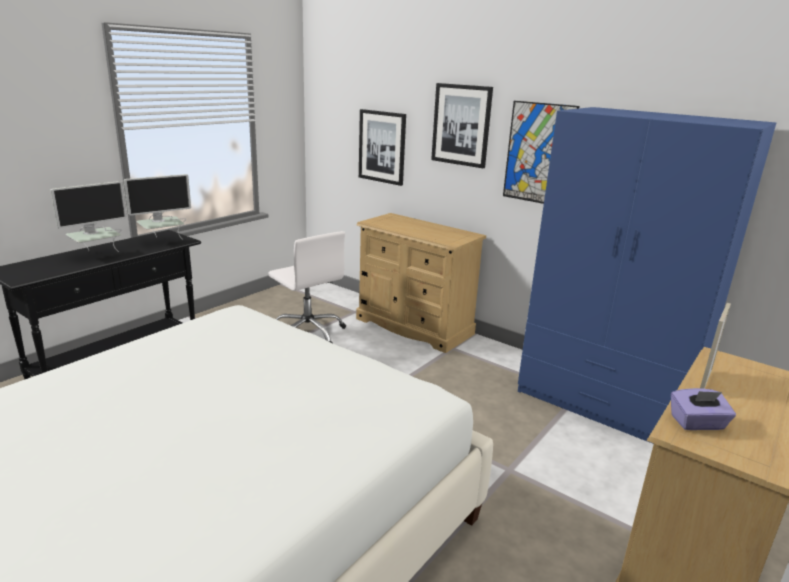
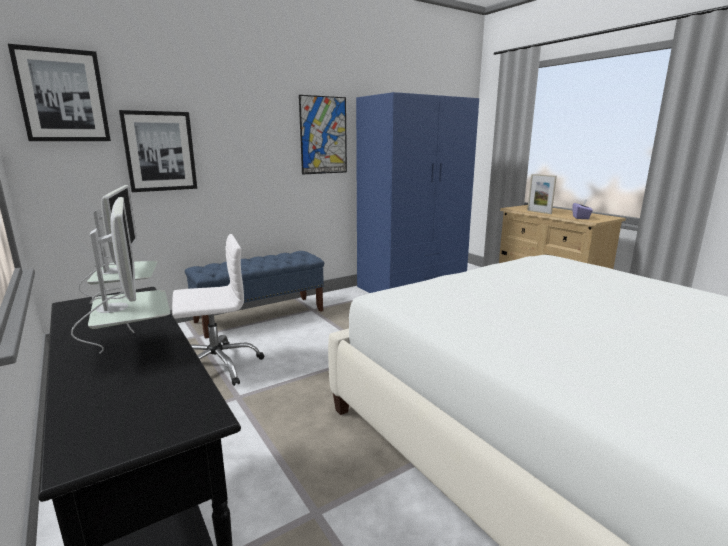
camera: 70 degrees left, 5 degrees down
beige dresser [356,213,486,353] -> blue bench [185,251,324,339]
picture [431,83,493,168] -> picture moved to [8,44,111,141]

